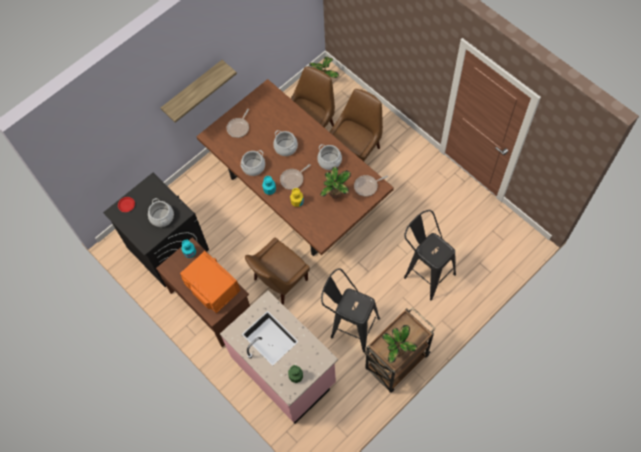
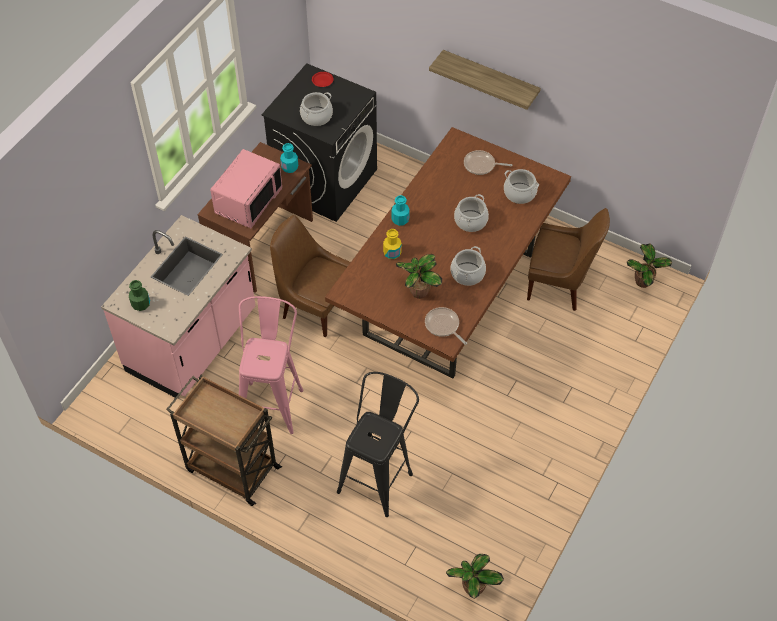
camera: 70 degrees right, 10 degrees down
orange microwave [180,251,240,314] -> pink microwave [210,149,282,228]
cooking pot [241,150,265,176] -> cooking pot moved to [504,169,539,204]
frying pan [280,164,311,190] -> none
black stool [321,269,380,352] -> pink stool [239,296,303,434]
brown chair [329,89,383,161] -> none
potted plant [382,325,418,363] -> potted plant moved to [446,554,504,599]

